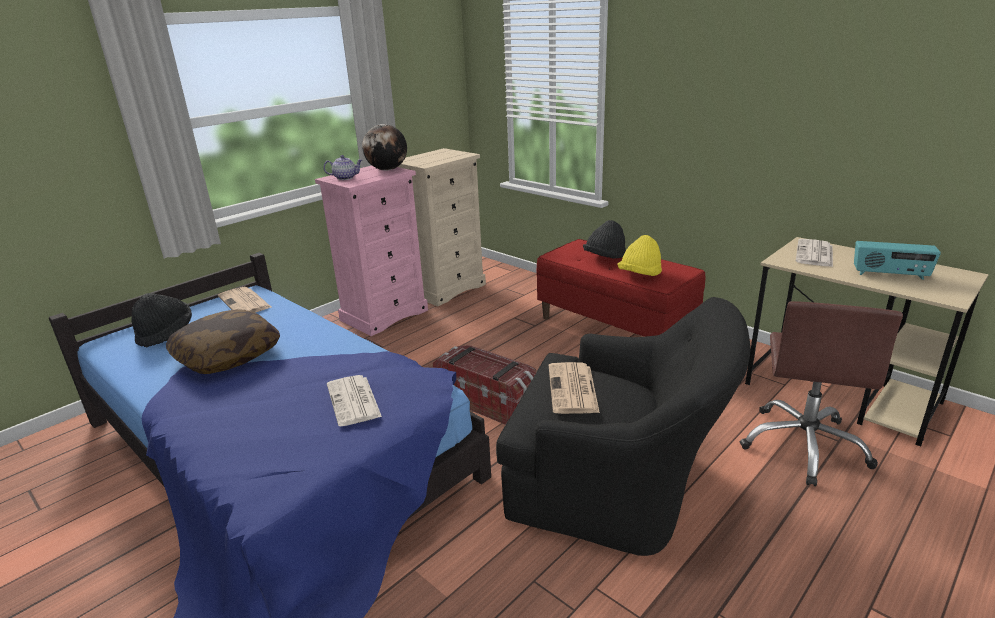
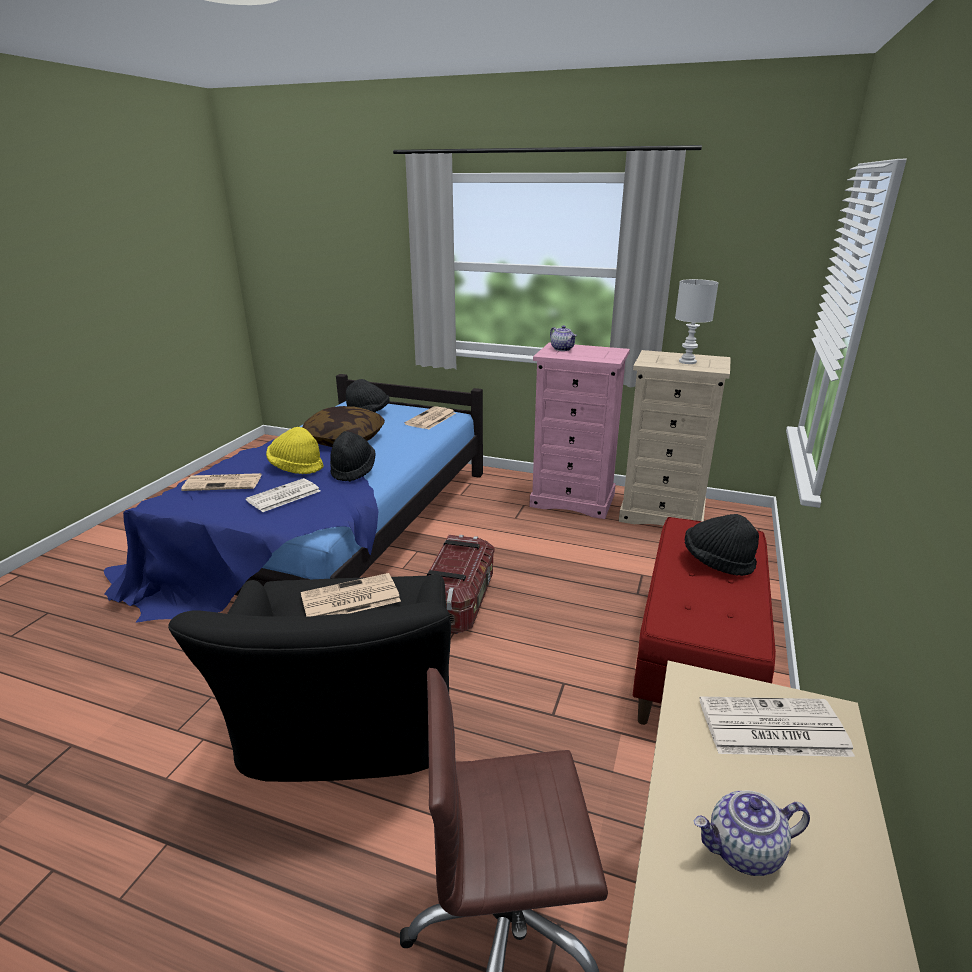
camera: 65 degrees right, 0 degrees up
globe [362,124,407,170] -> none
yellow hat [617,235,662,276] -> yellow hat moved to [266,427,324,474]
radio [854,241,941,280] -> teapot [694,790,810,876]
none -> newspaper [181,473,262,491]
none -> black hat [330,431,376,482]
none -> white table lamp [675,279,718,364]

